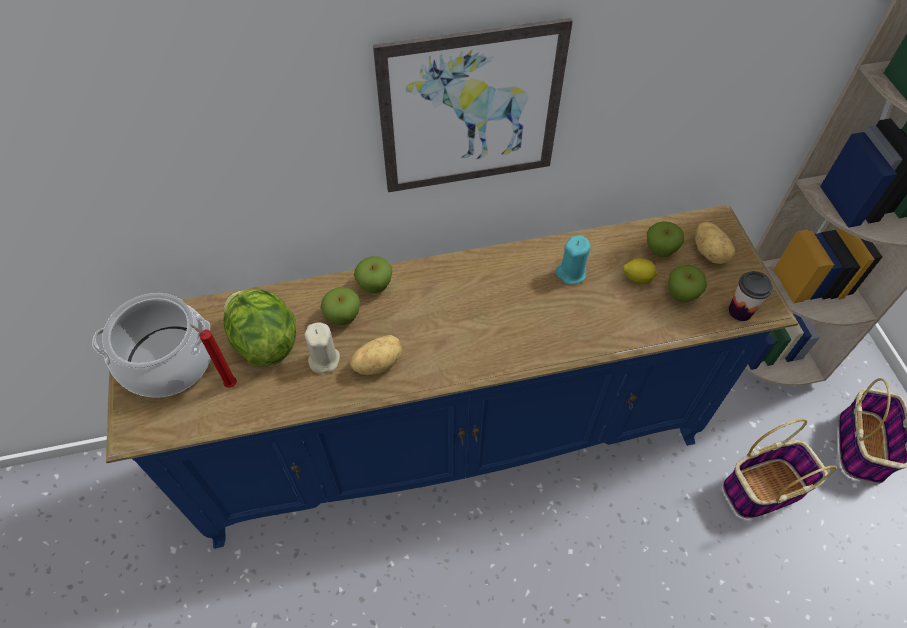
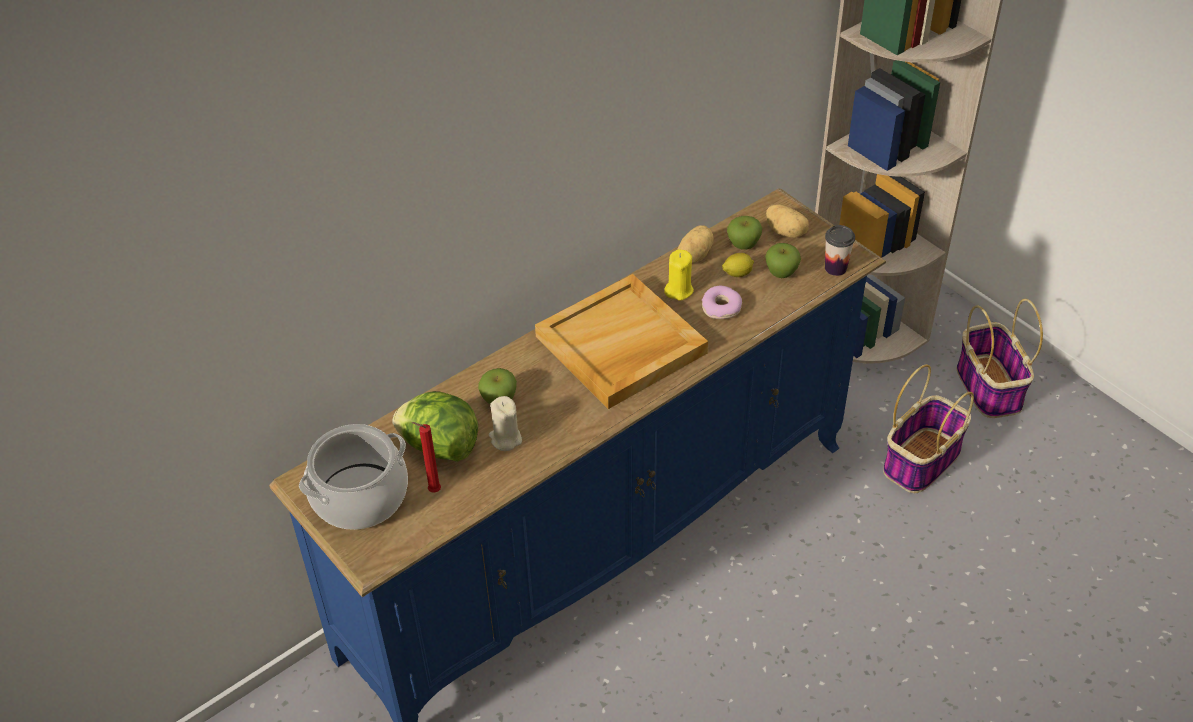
camera: 25 degrees left, 10 degrees down
potato [350,335,402,375] -> potato moved to [677,225,714,263]
apple [354,256,393,293] -> none
picture [373,18,573,192] -> none
turquoise candle [556,235,590,285] -> yellow candle [664,249,694,301]
none -> beige tray [535,274,708,409]
none -> donut [701,286,742,319]

